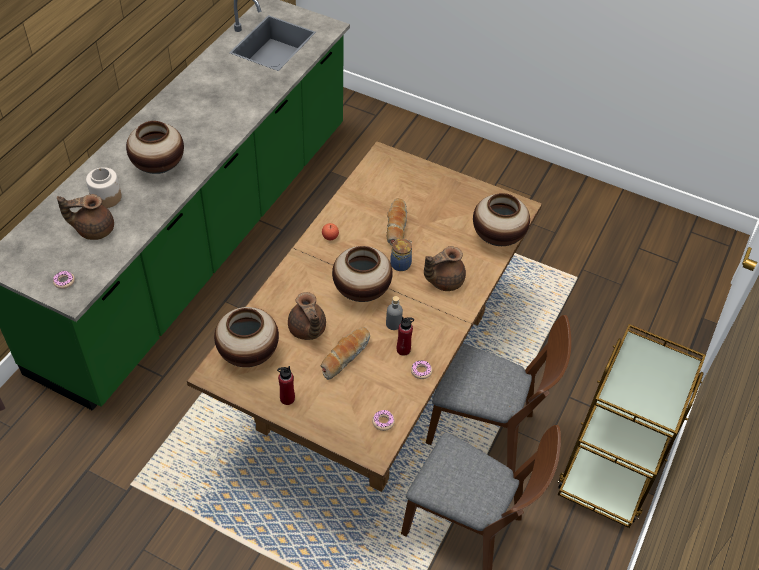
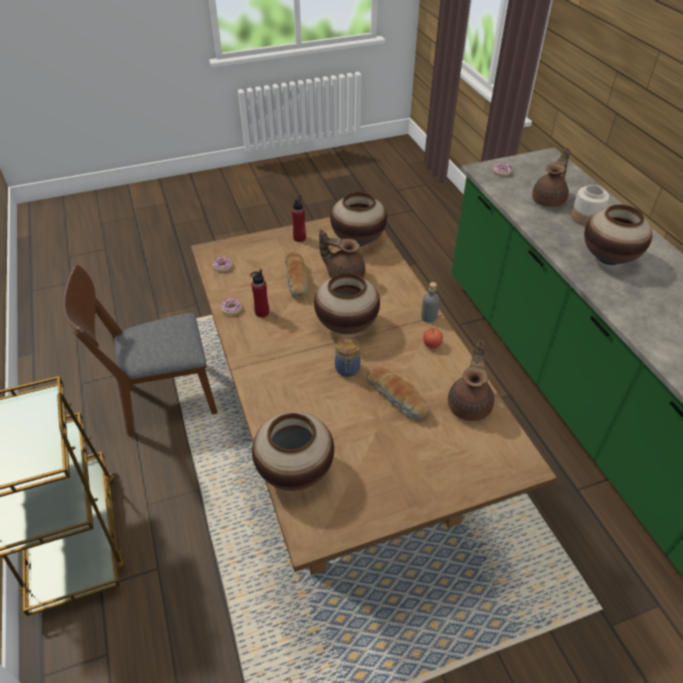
camera: 135 degrees right, 5 degrees down
grey bottle [386,296,403,330] -> grey bottle moved to [421,282,440,323]
brown teapot [424,246,466,291] -> brown teapot moved to [448,340,494,421]
brown chair [426,315,571,473] -> none

